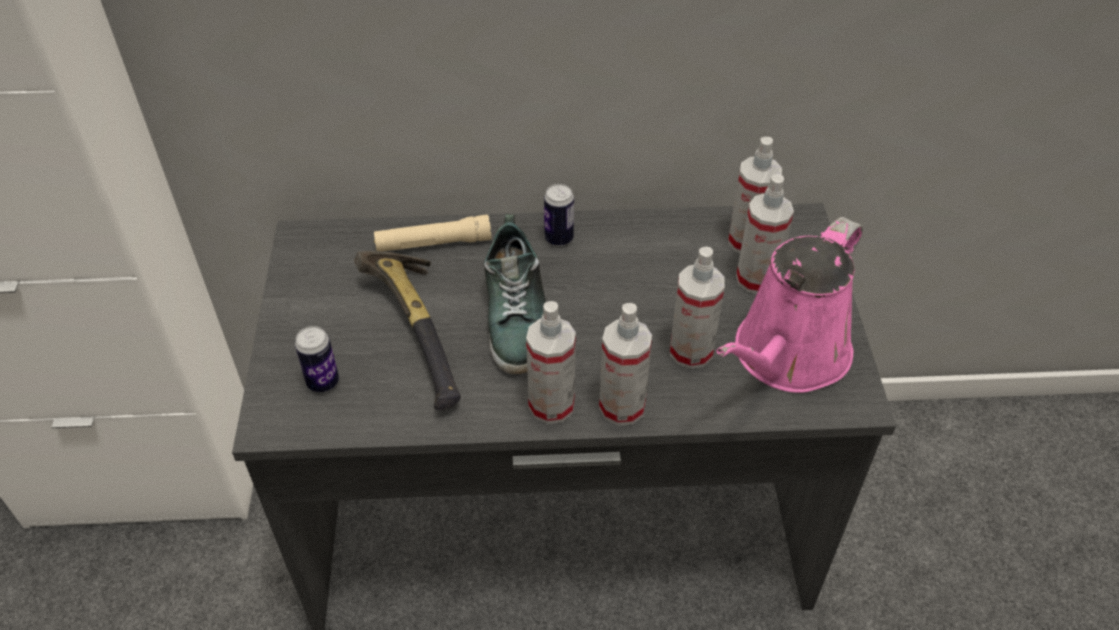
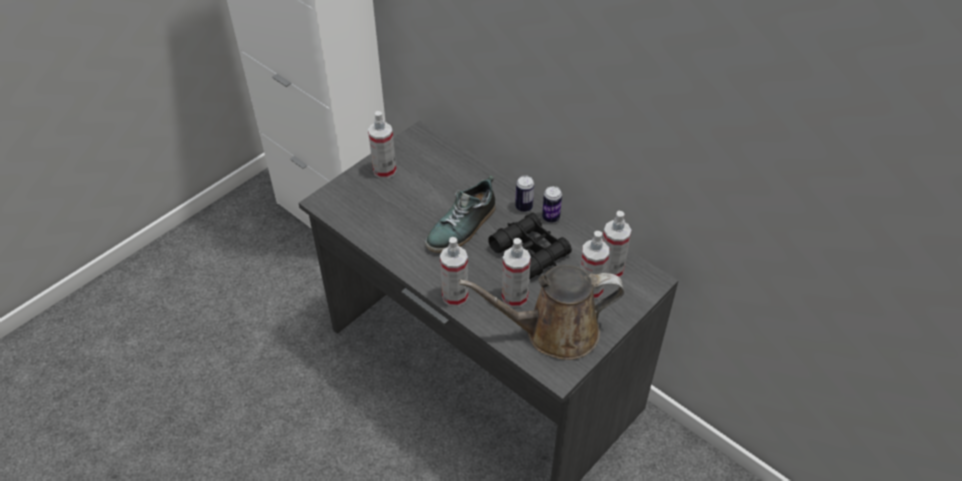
camera: 45 degrees right, 0 degrees up
can [295,326,339,392] -> can moved to [542,186,562,223]
hammer [355,251,461,410] -> none
beige flashlight [374,214,492,251] -> none
spray bottle [526,301,576,424] -> spray bottle moved to [368,111,396,179]
pink watering can [716,217,863,393] -> brown watering can [459,265,624,360]
none -> black binoculars [488,213,572,279]

